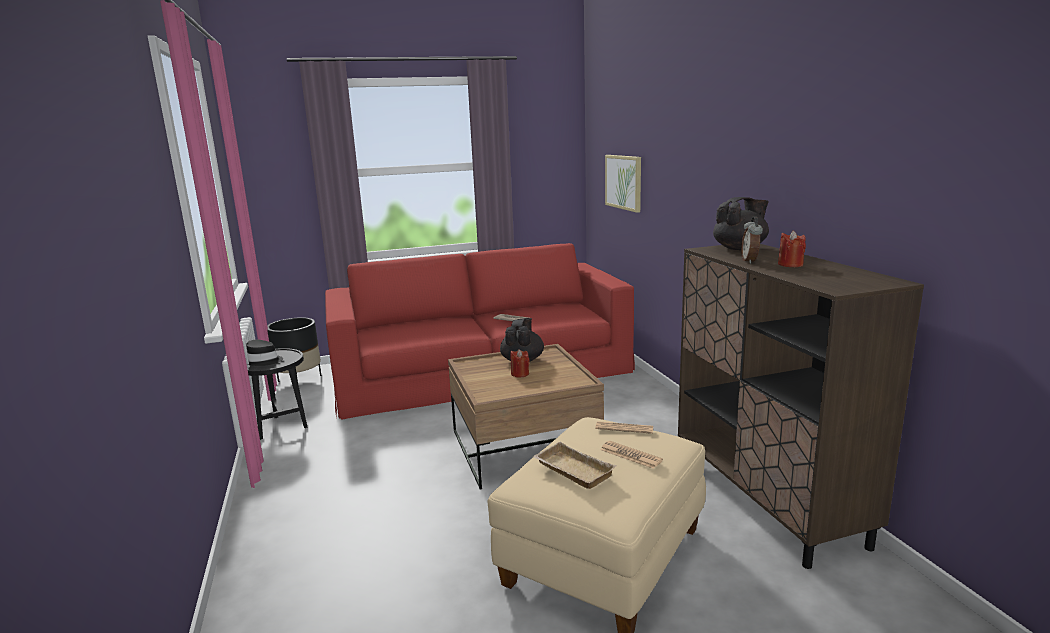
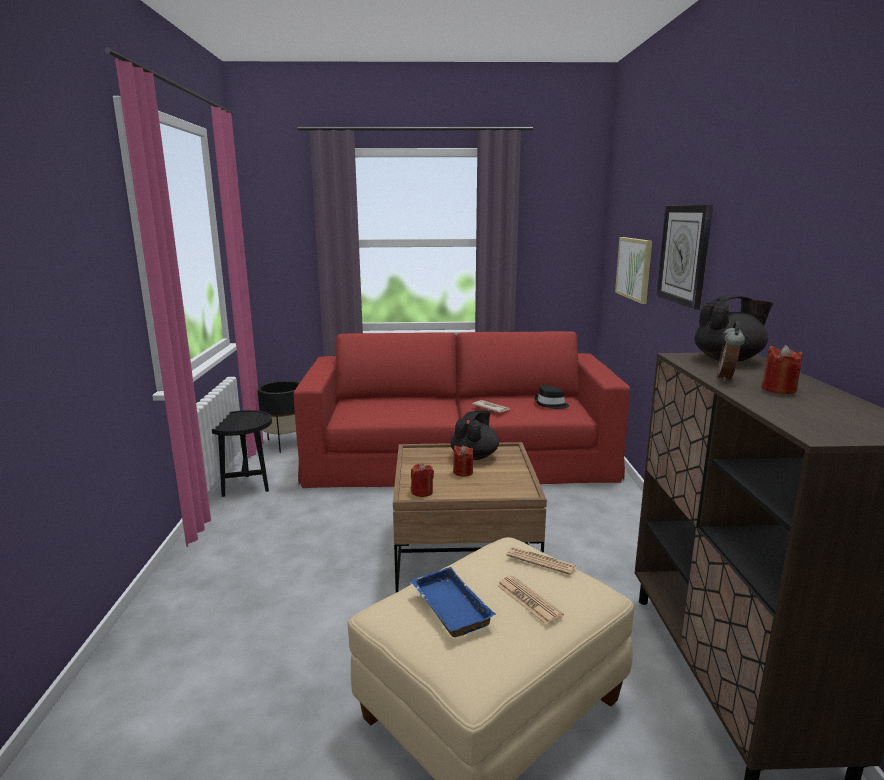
camera: 15 degrees right, 0 degrees up
black hat [246,339,283,366] -> black hat moved to [534,385,569,409]
beige tray [532,442,616,489] -> blue tray [410,567,496,637]
none -> red candle [411,463,434,497]
none -> wall clock [657,205,713,310]

